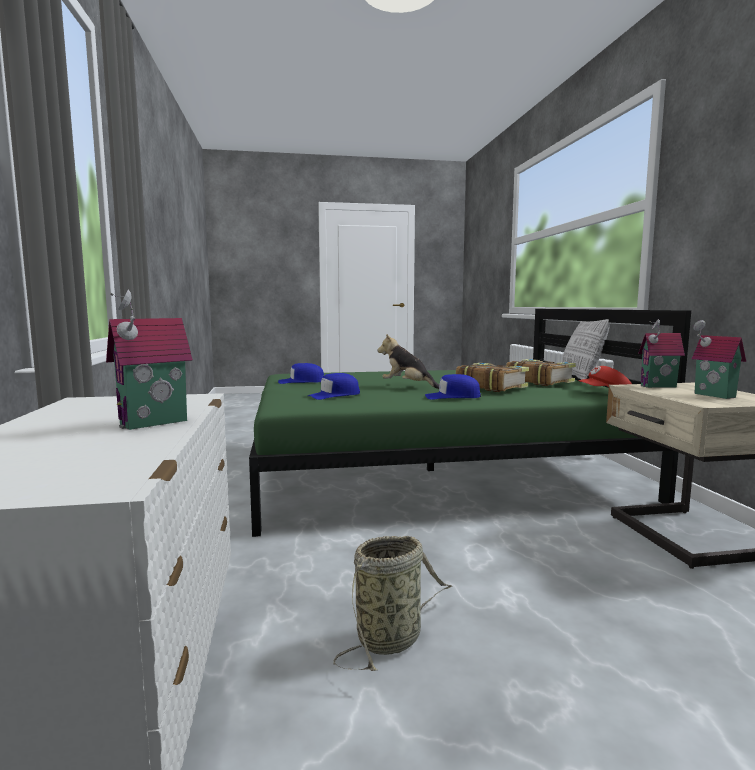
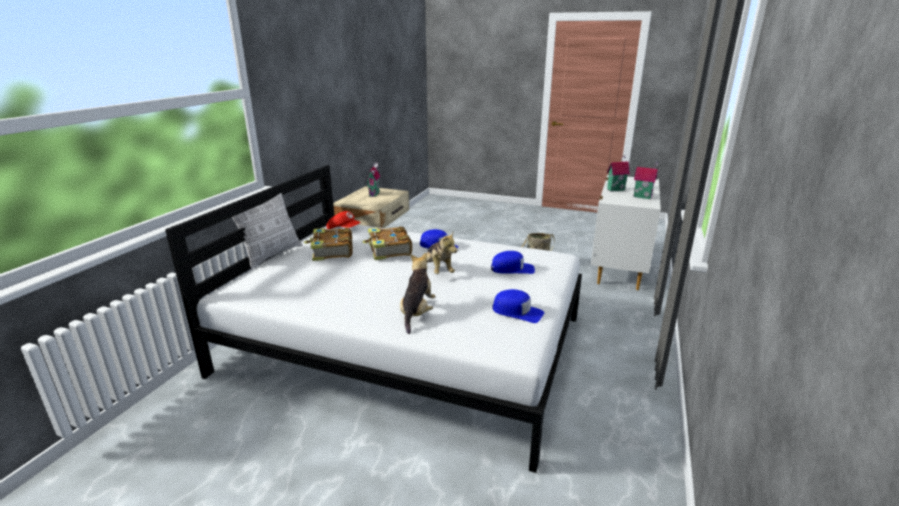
camera: 150 degrees left, 15 degrees up
green bed [249,309,691,537] -> white bed [165,165,582,473]
toy house [638,319,685,388] -> toy house moved to [633,160,660,199]
none -> plush toy [400,253,436,334]

